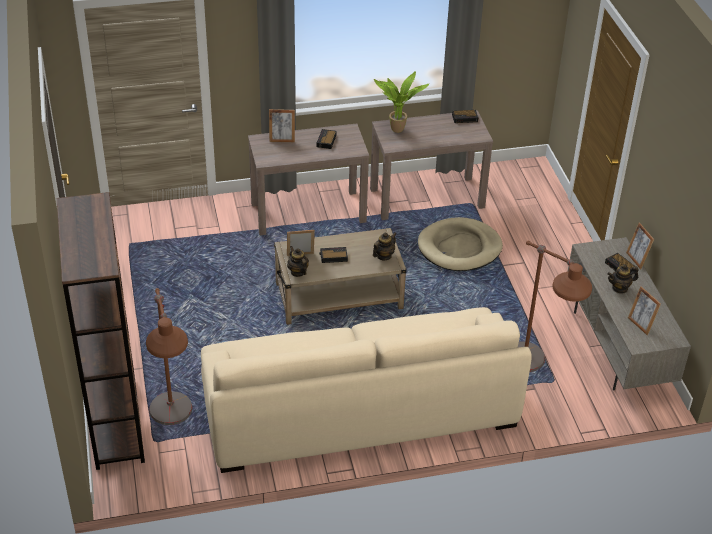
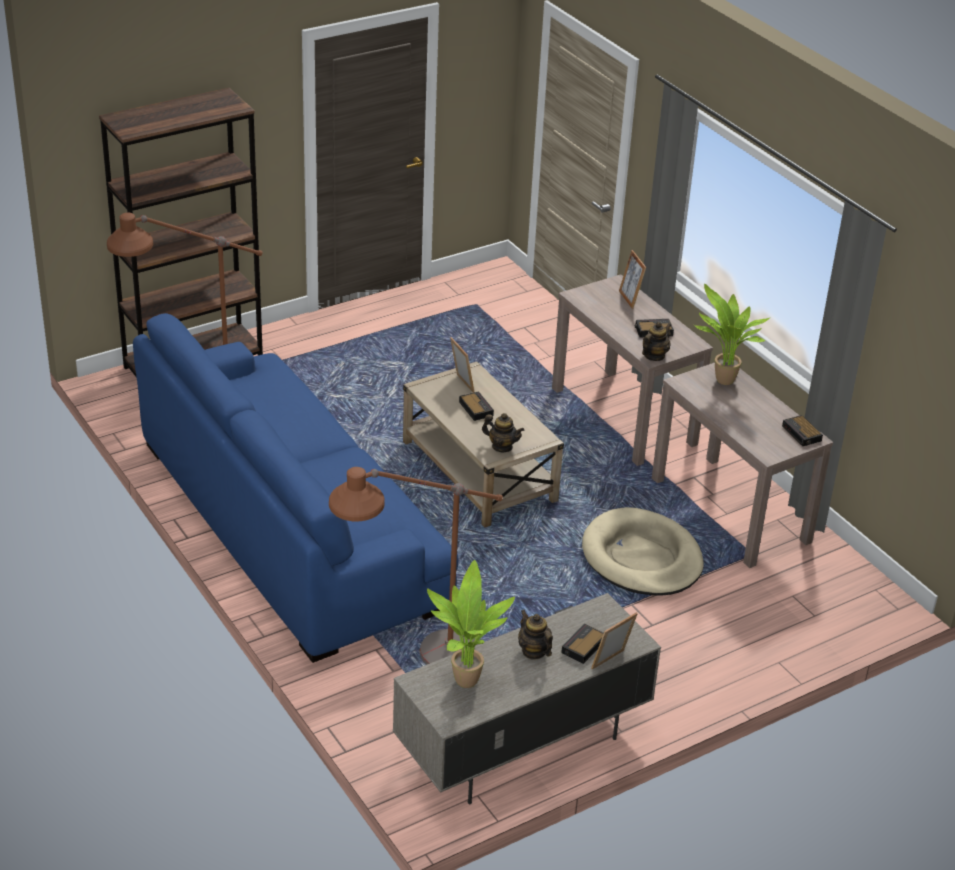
camera: 70 degrees right, 5 degrees down
beige sofa [201,307,532,473] -> blue sofa [133,313,458,663]
teapot [287,246,309,277] -> teapot moved to [642,322,671,361]
picture frame [628,286,661,335] -> potted plant [427,560,515,688]

